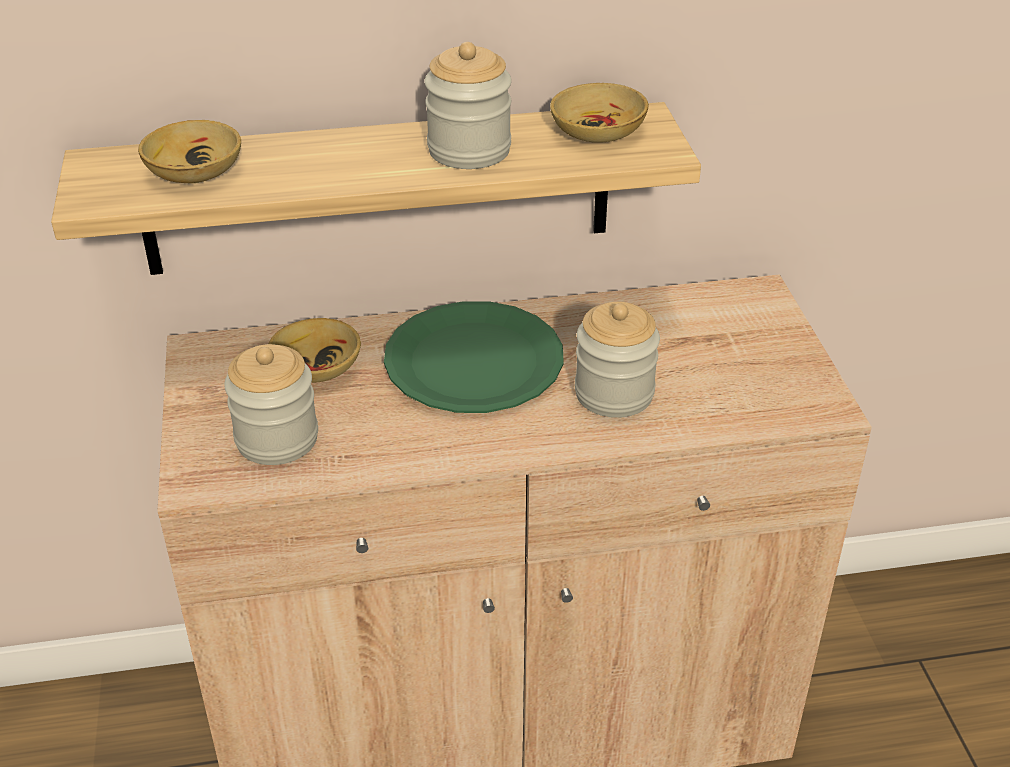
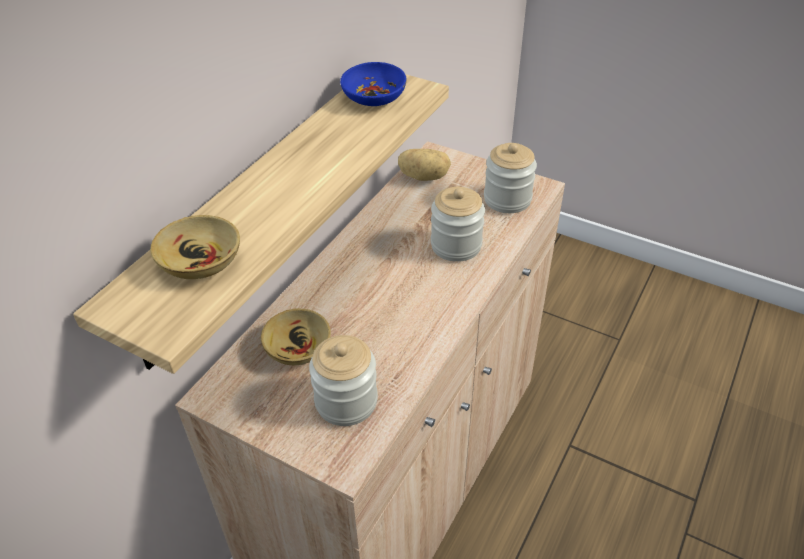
camera: 50 degrees left, 5 degrees up
green plate [384,301,564,413] -> none
jar [424,42,512,169] -> jar moved to [484,143,537,213]
beige bowl [550,83,648,143] -> blue bowl [340,62,407,106]
none -> potato [398,149,451,181]

